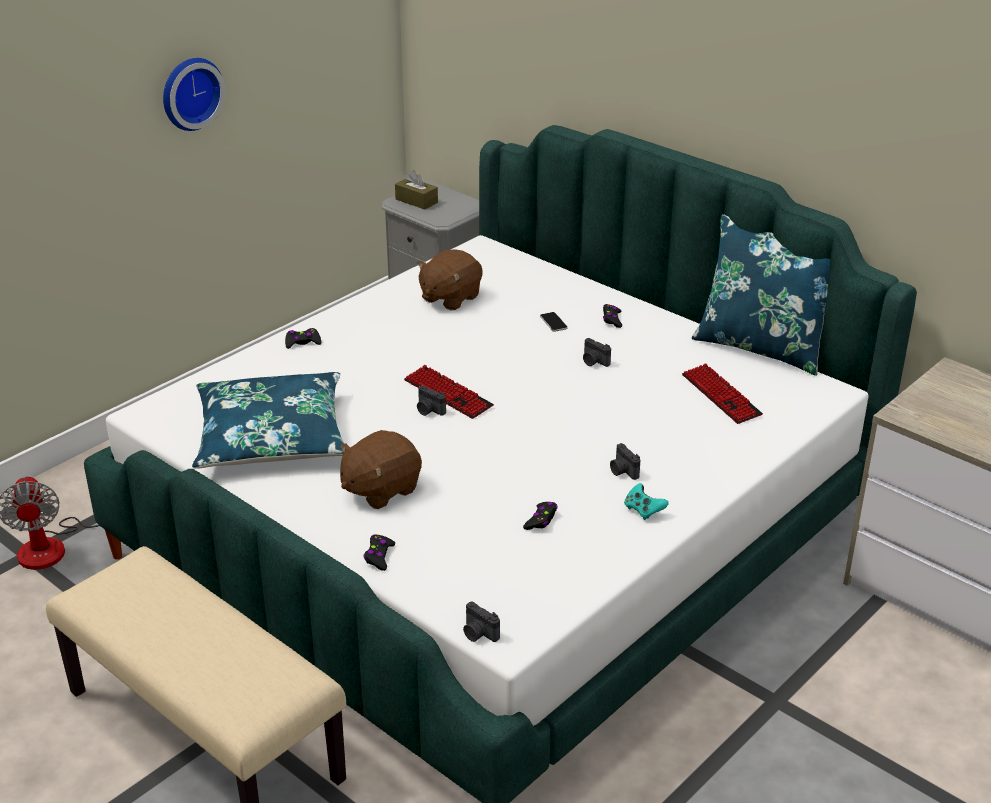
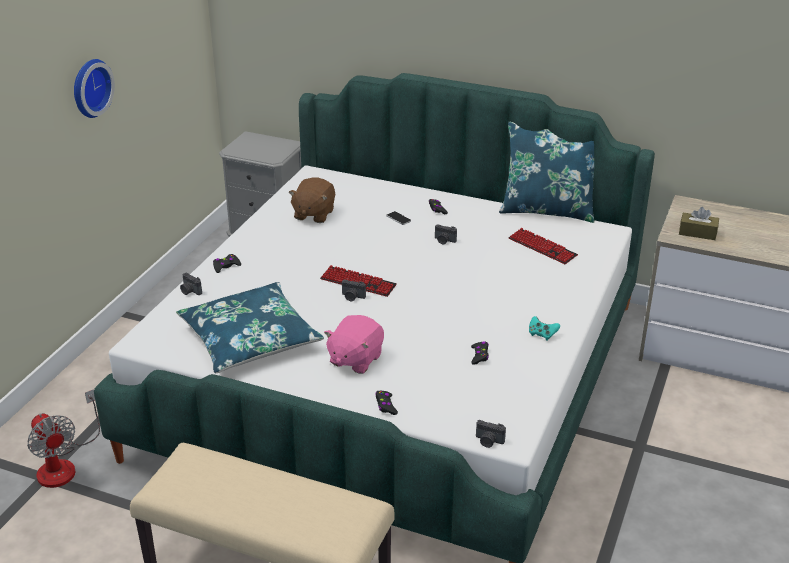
camera: 20 degrees left, 0 degrees up
brown plush toy [340,430,422,509] -> pink plush toy [324,315,384,374]
brown tissue box [395,170,438,210] -> brown tissue box moved to [679,207,719,240]
camera [610,443,640,480] -> camera moved to [180,273,202,295]

